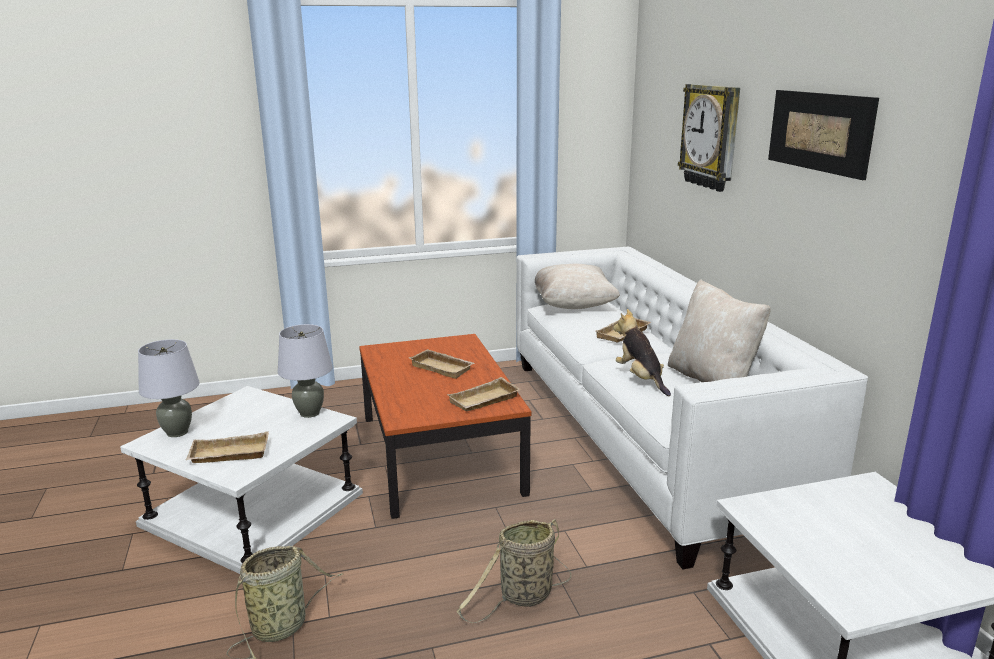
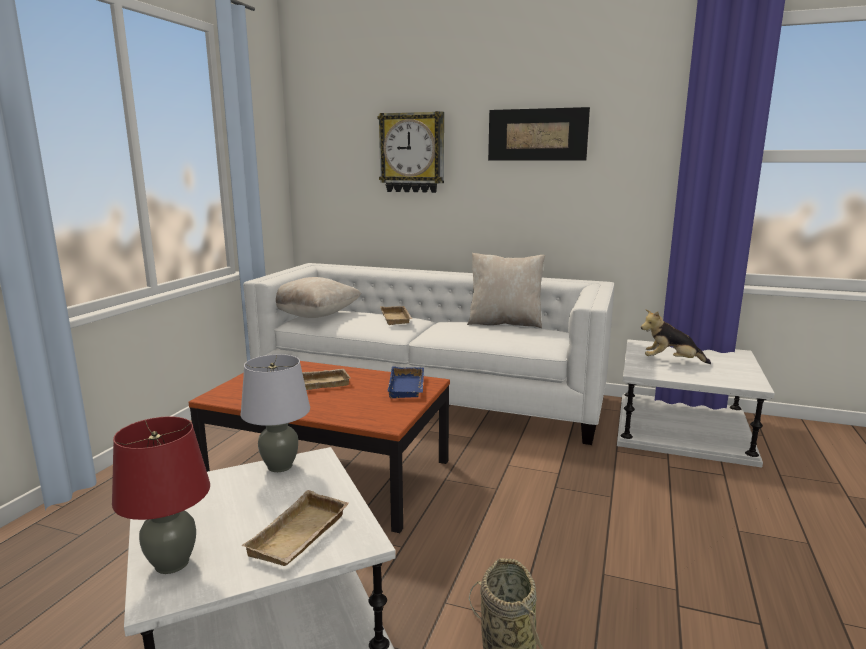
camera: 55 degrees left, 5 degrees down
grey table lamp [138,339,199,437] -> red table lamp [112,416,210,574]
beige tray [448,377,521,412] -> blue tray [387,366,424,398]
basket [457,519,572,623] -> none
plush toy [613,309,671,396] -> plush toy moved to [641,309,711,364]

